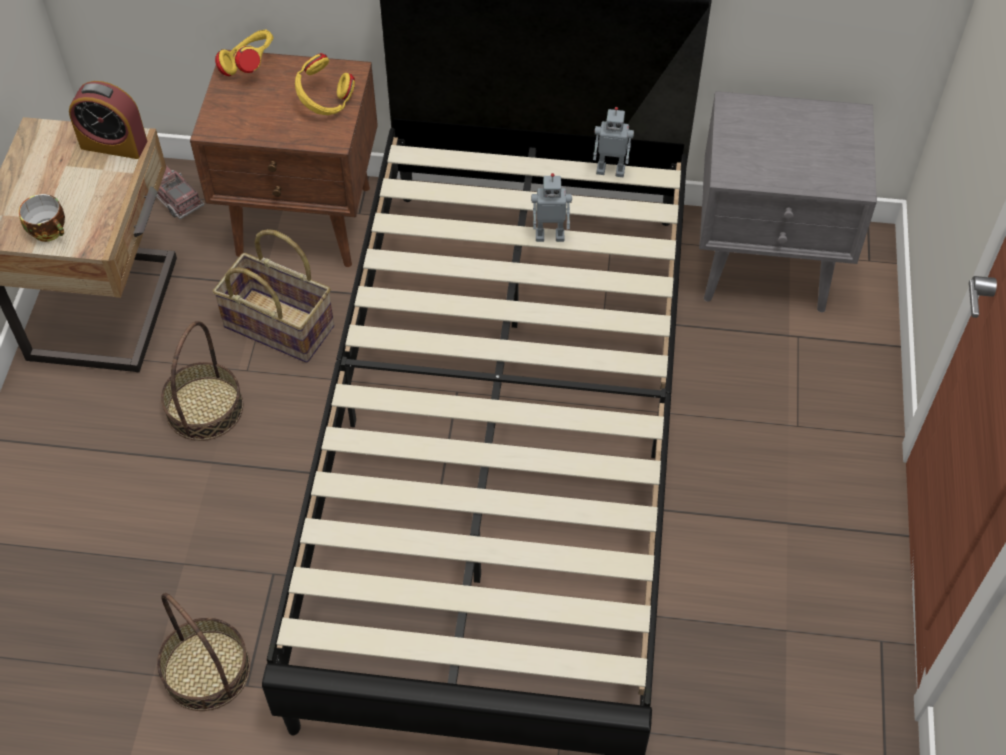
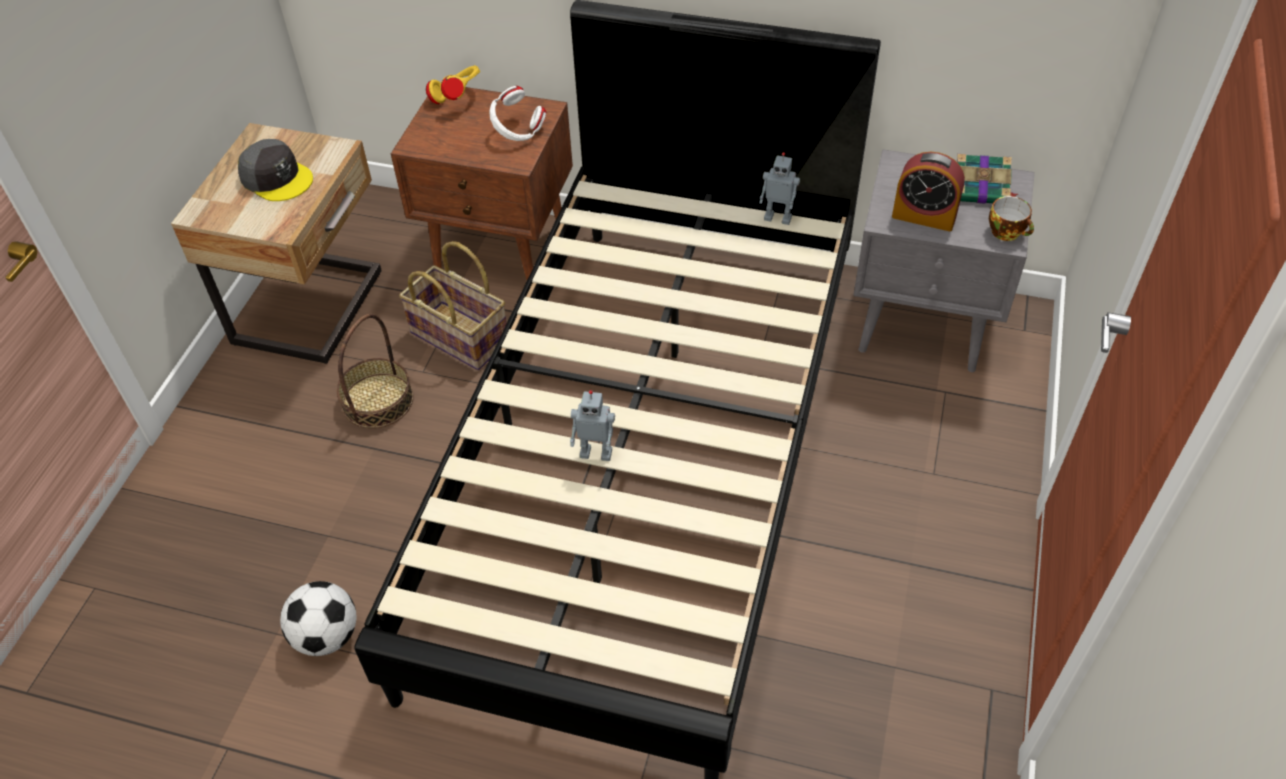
camera: 10 degrees right, 5 degrees down
cup [19,194,65,242] -> cup moved to [989,196,1034,241]
alarm clock [69,81,148,159] -> alarm clock moved to [892,152,965,232]
toy truck [156,166,204,219] -> none
basket [157,593,250,711] -> football [280,581,356,656]
yellow headphones [295,53,355,115] -> white headphones [490,86,546,141]
toy robot [531,173,572,242] -> toy robot moved to [570,390,615,461]
none -> grey cap [238,139,313,201]
none -> book [957,154,1018,204]

